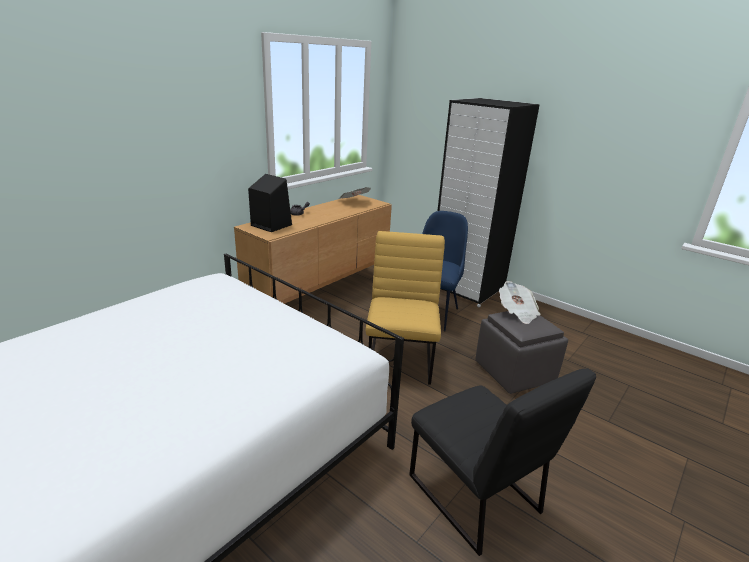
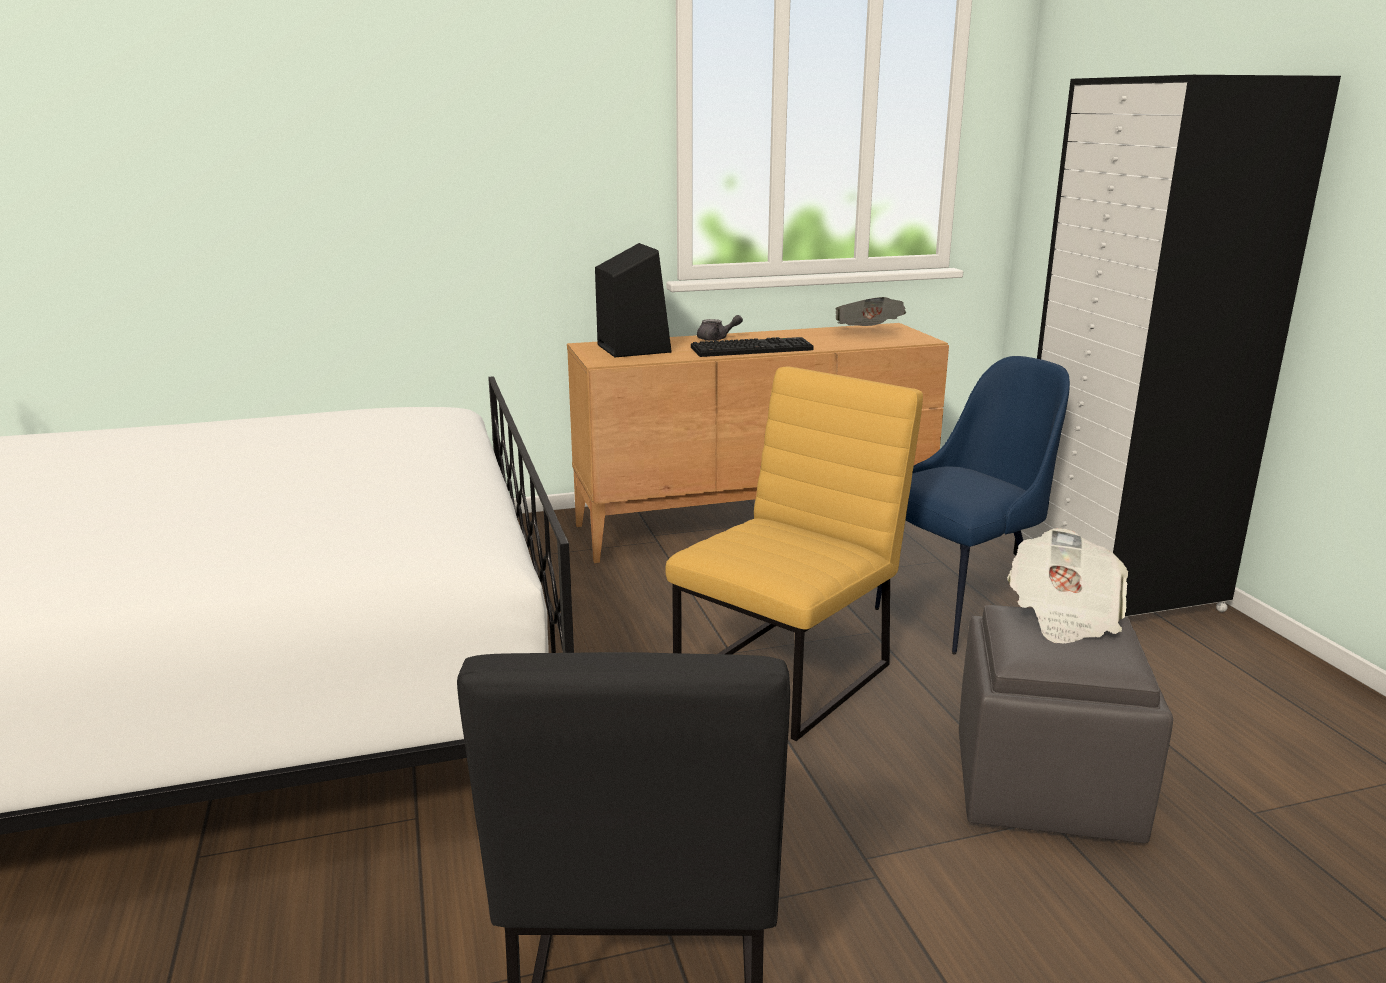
camera: 35 degrees right, 5 degrees down
none -> keyboard [691,337,814,357]

